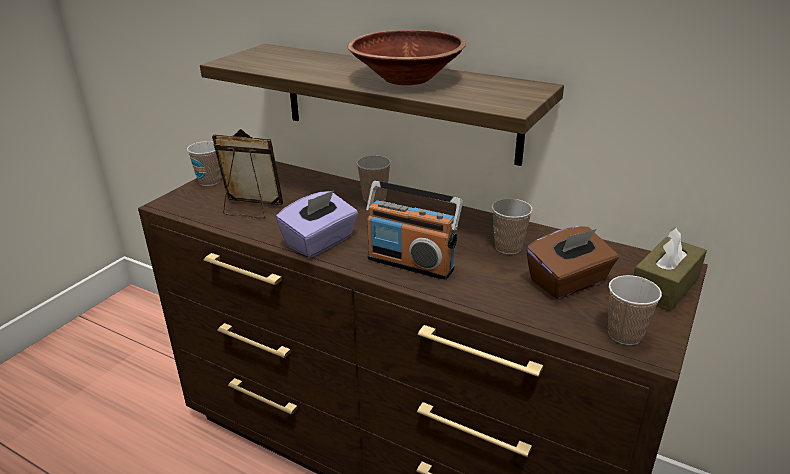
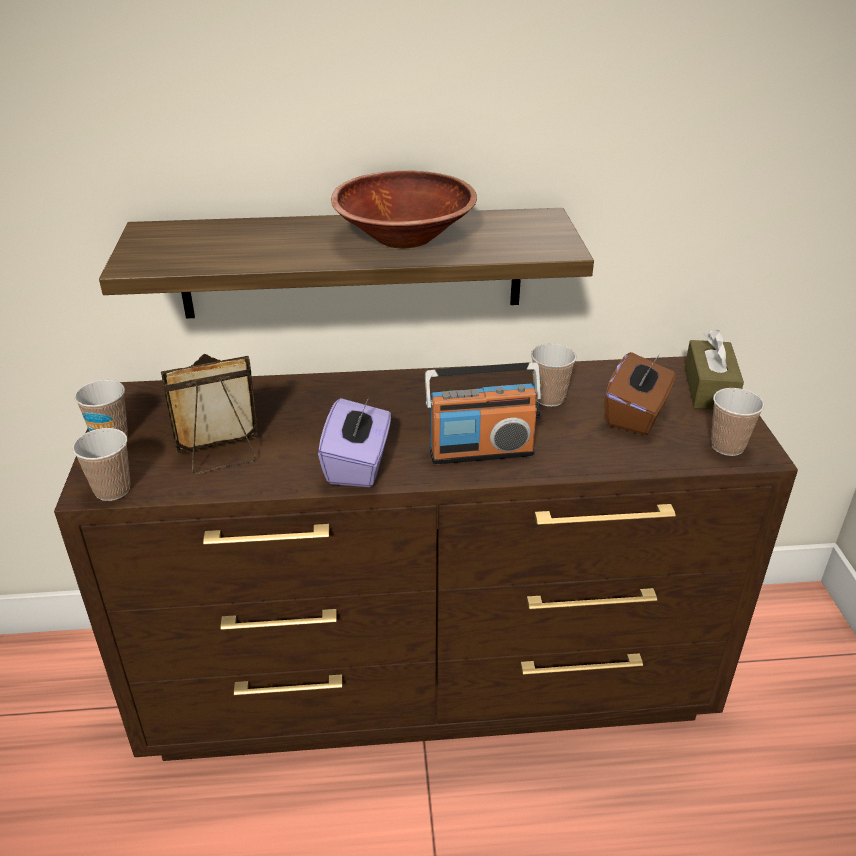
camera: 35 degrees left, 5 degrees up
cup [356,155,391,203] -> cup moved to [72,428,130,501]

